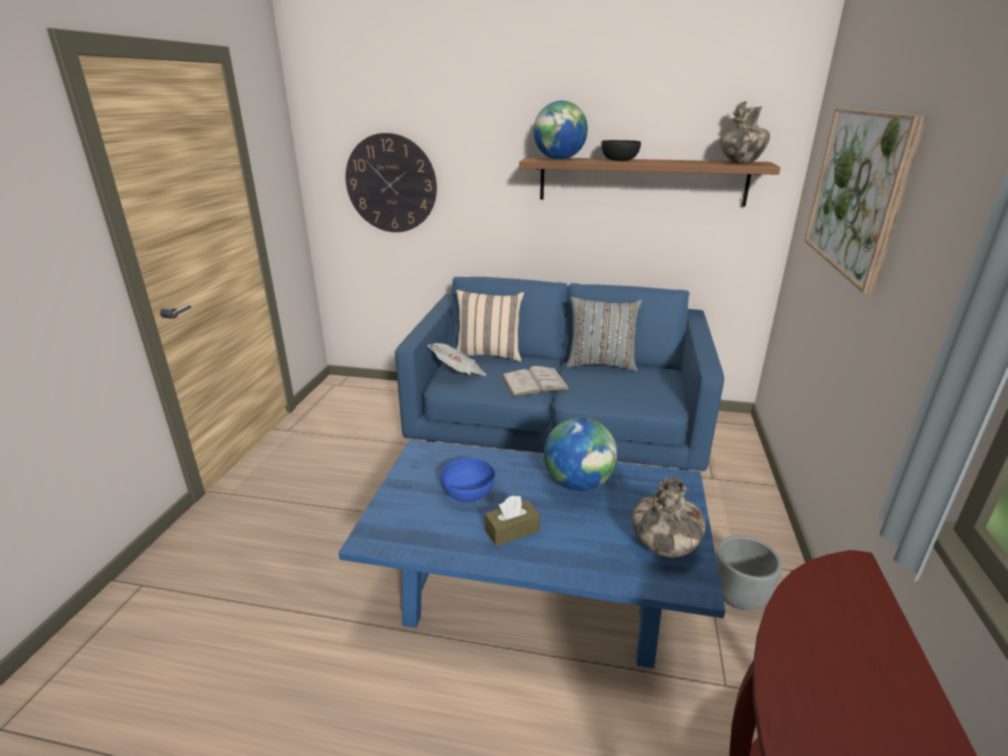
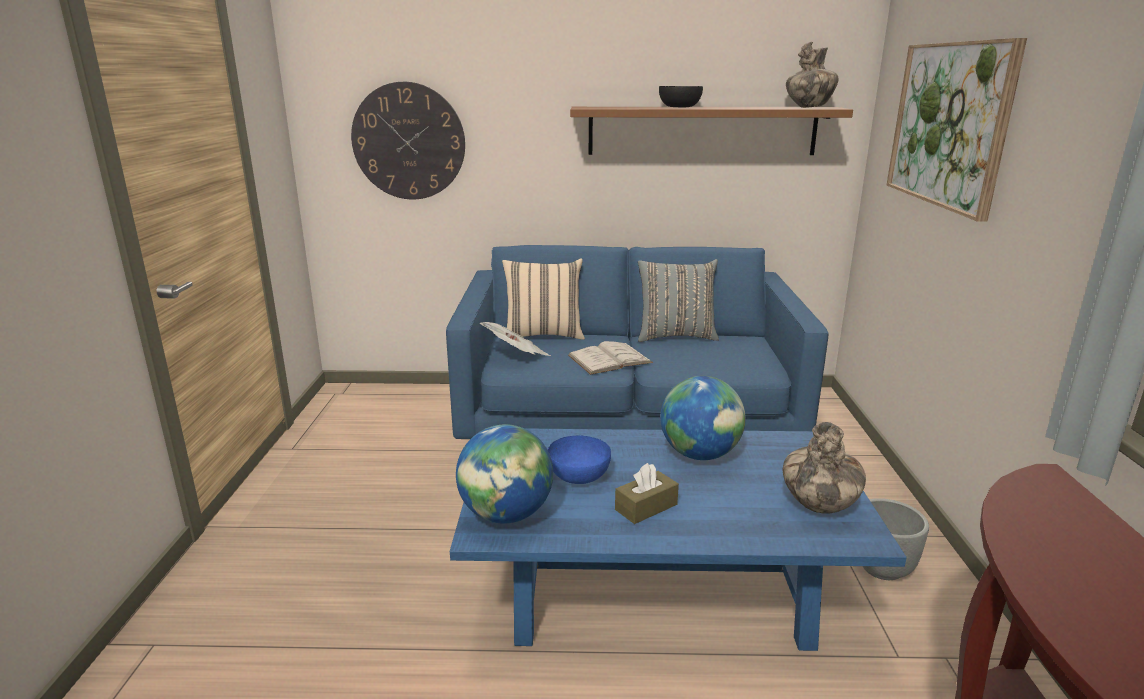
camera: 10 degrees left, 5 degrees down
globe [533,100,588,160] -> globe moved to [456,424,553,524]

